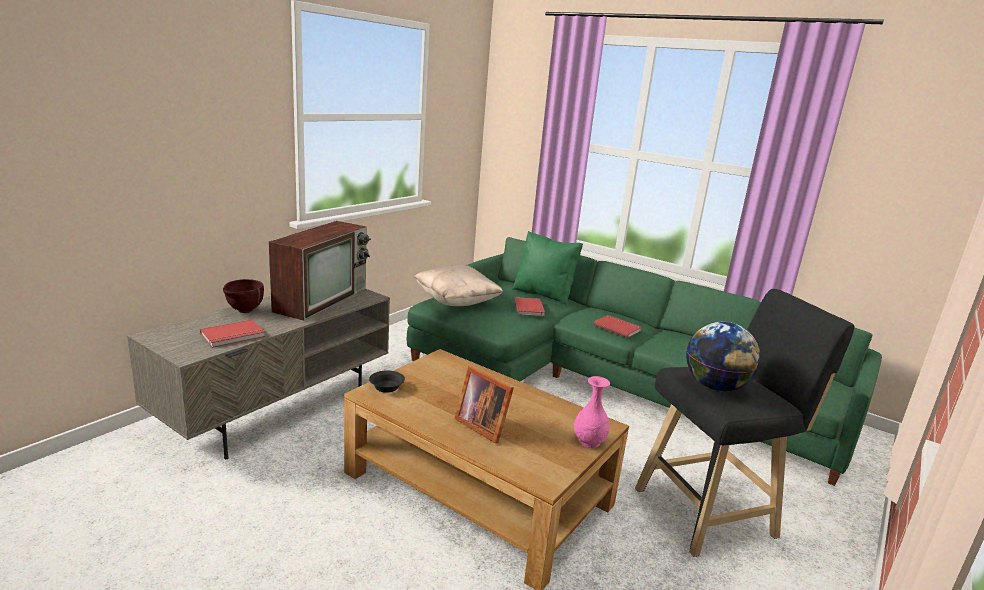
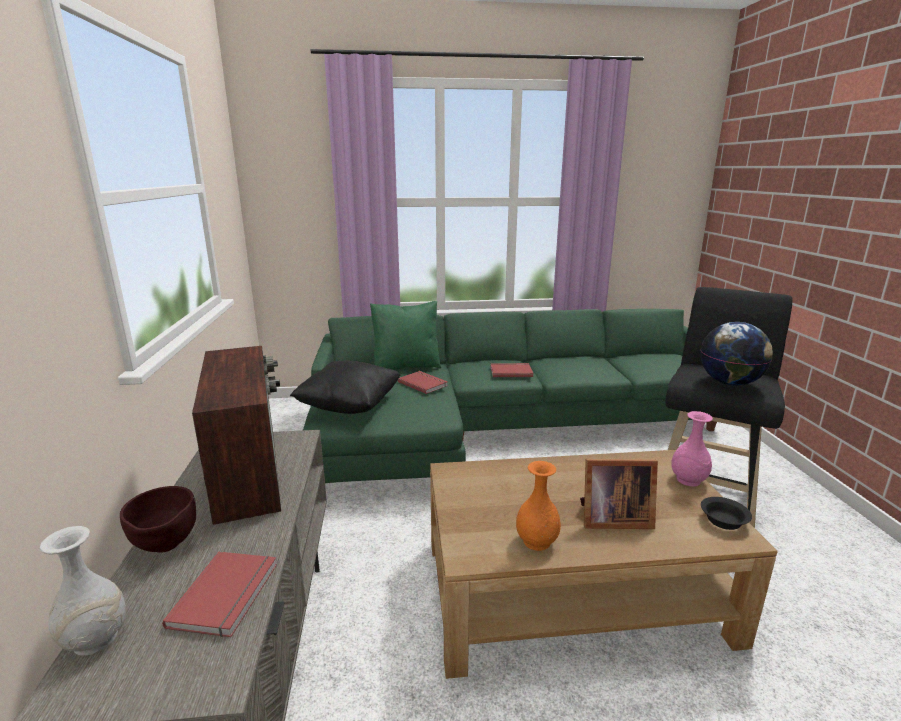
camera: 40 degrees left, 0 degrees up
black bowl [369,370,405,393] -> black bowl moved to [701,497,752,530]
beige pillow [414,265,503,306] -> black pillow [290,360,401,414]
none -> white vase [40,526,126,656]
none -> orange vase [516,461,561,551]

